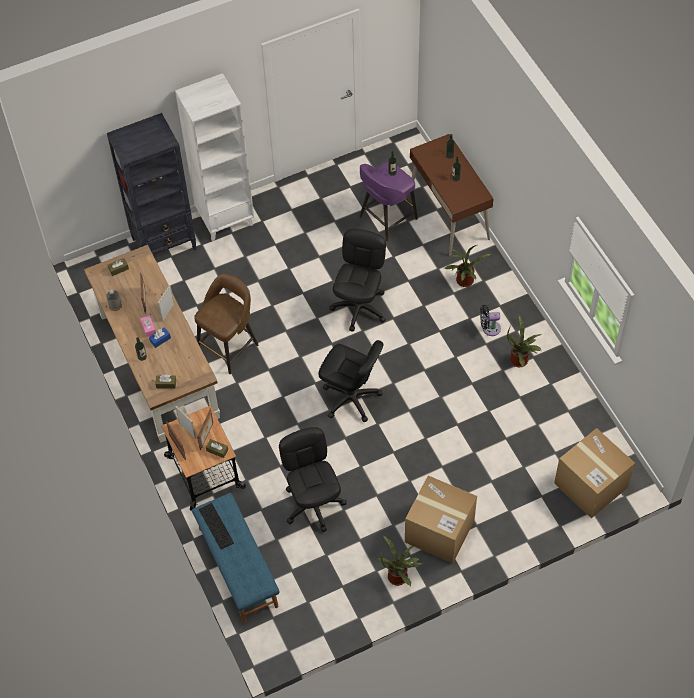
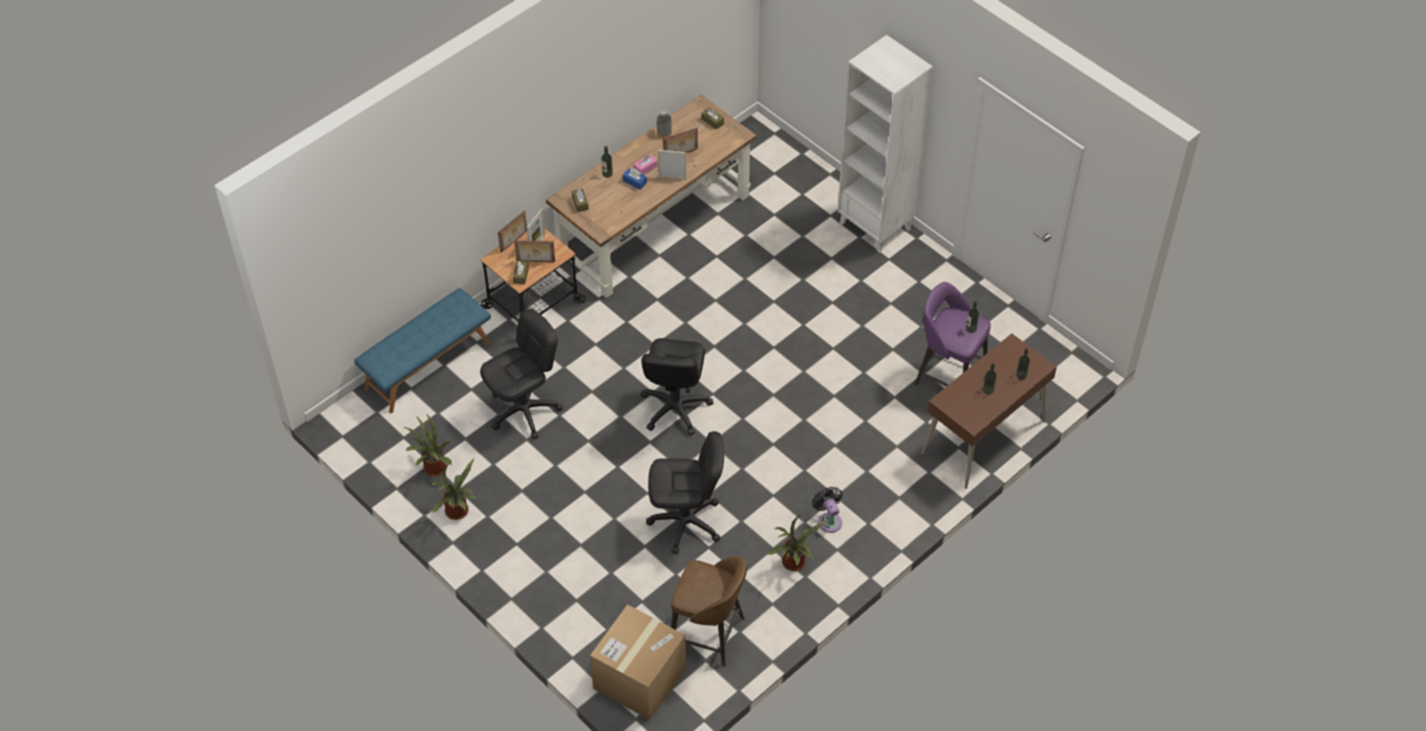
camera: 70 degrees right, 5 degrees down
black bookcase [107,113,197,255] -> none
brown stool [194,273,259,374] -> brown stool moved to [671,556,747,666]
keyboard [199,503,234,550] -> none
black office chair [329,229,386,332] -> black office chair moved to [646,431,724,554]
cardboard box [405,475,477,563] -> none
potted plant [444,245,491,287] -> potted plant moved to [403,414,452,477]

